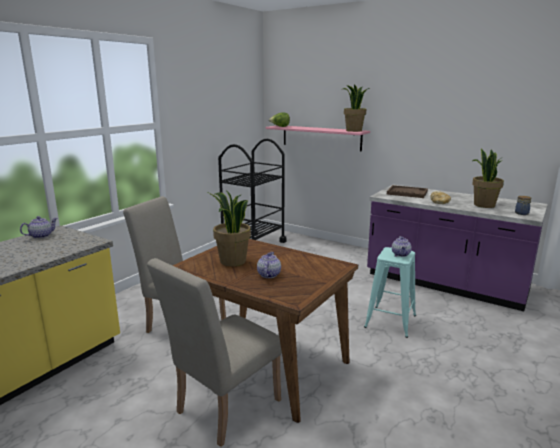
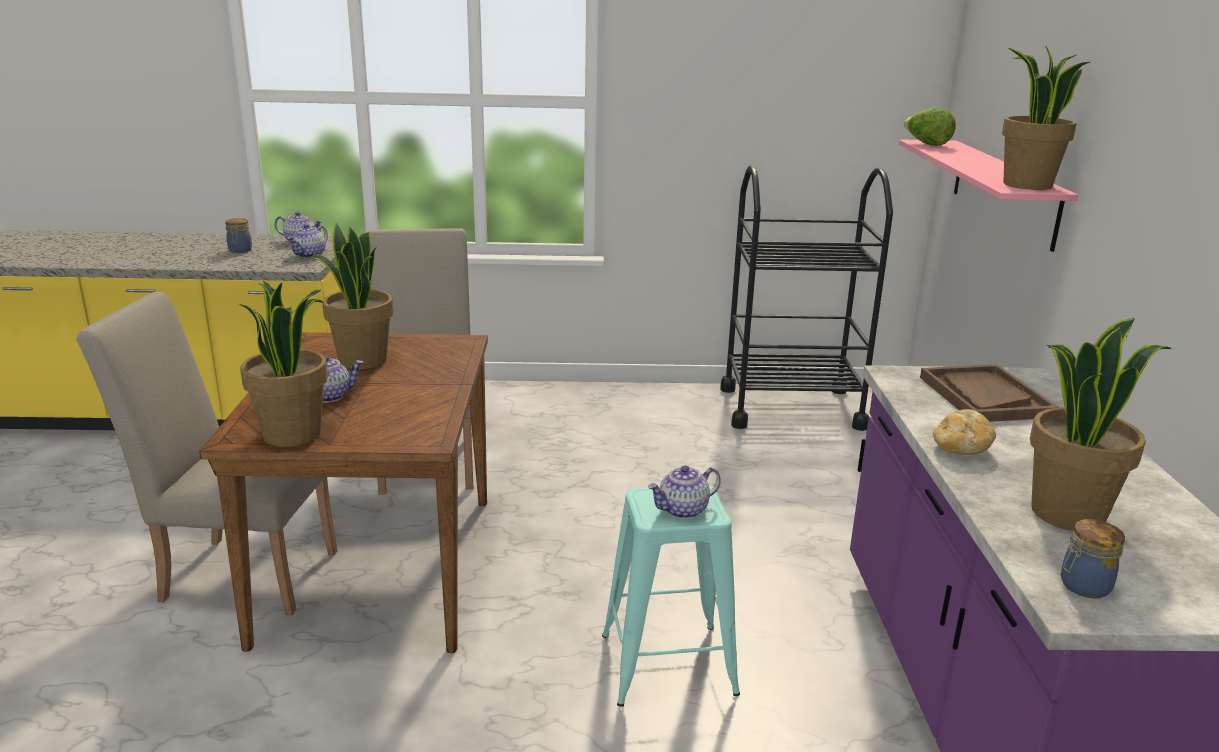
camera: 55 degrees right, 5 degrees up
none -> jar [225,218,252,253]
none -> potted plant [239,281,328,447]
none -> teapot [287,224,328,258]

